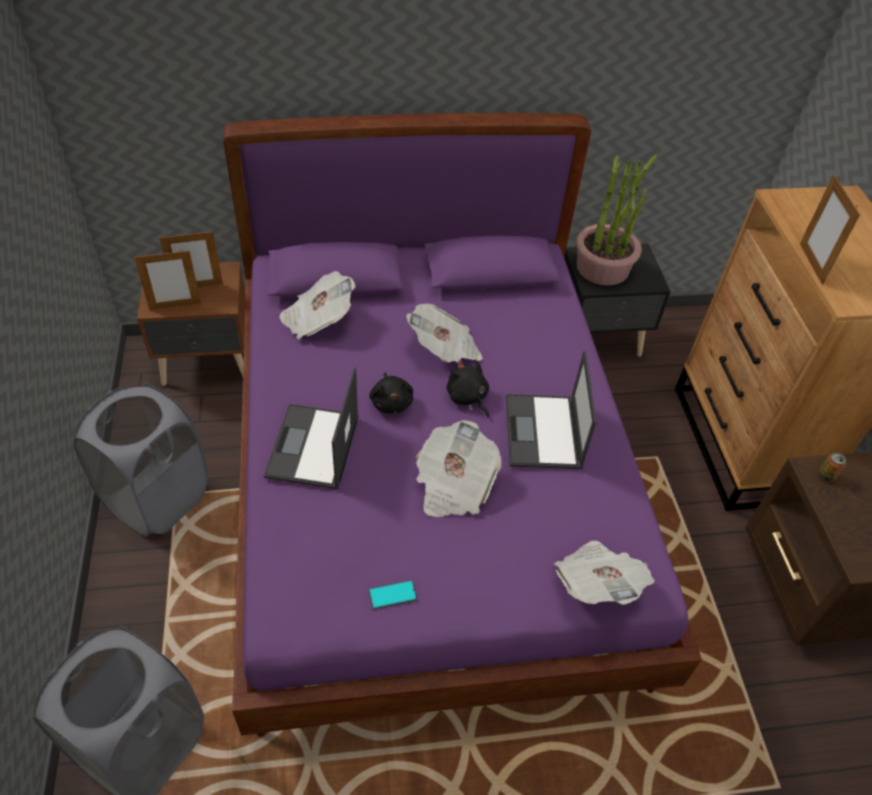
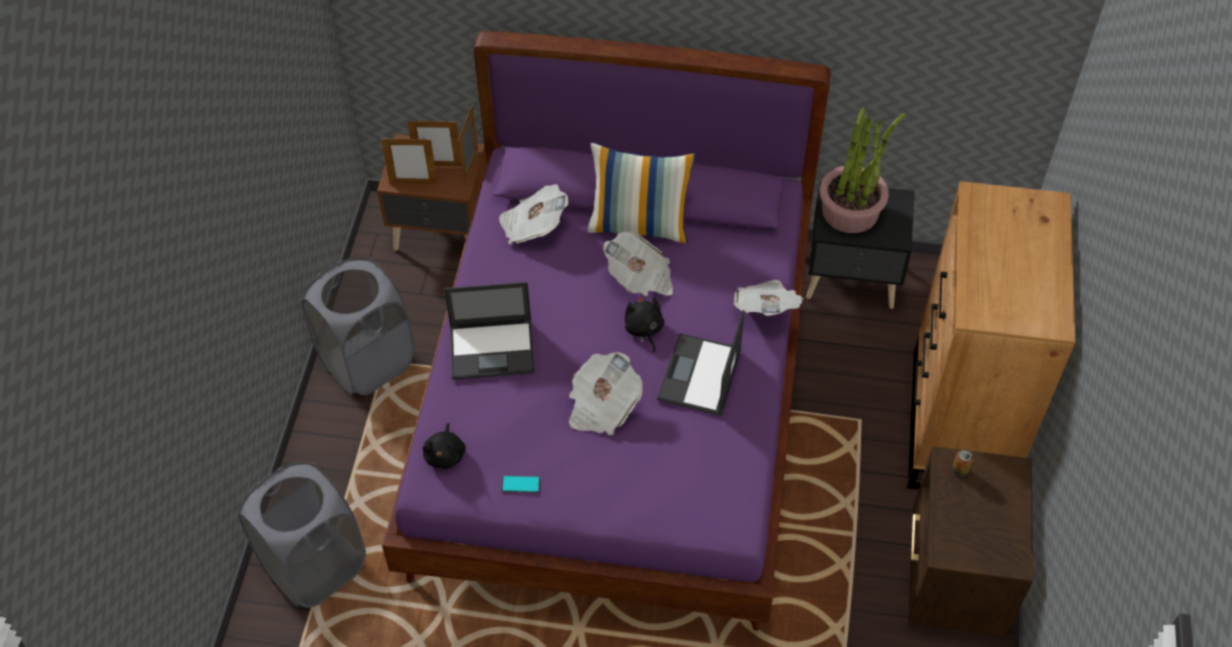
camera: 20 degrees right, 5 degrees up
laptop [264,367,359,489] -> laptop turned 120 degrees counterclockwise [444,282,535,380]
black plush toy [369,373,413,414] -> black plush toy moved to [422,423,466,469]
newspaper [554,541,655,605] -> newspaper moved to [734,280,804,316]
picture frame [800,174,860,284] -> picture frame moved to [458,105,478,185]
none -> pillow [587,143,697,244]

